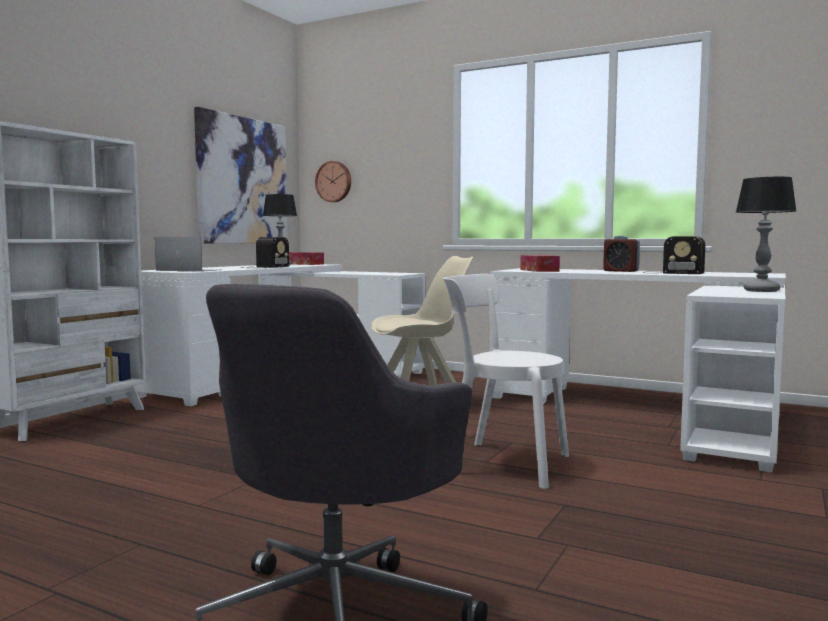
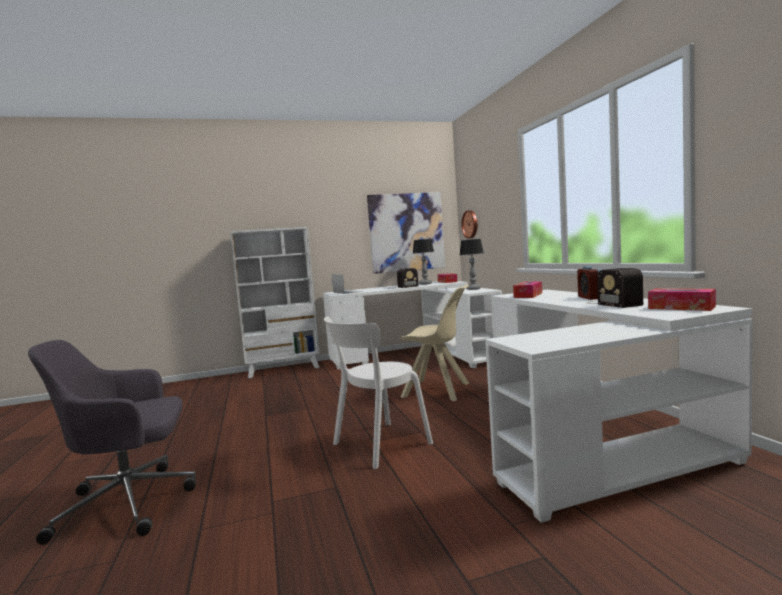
camera: 45 degrees right, 0 degrees up
white chair [443,274,569,489] -> white chair turned 105 degrees counterclockwise [324,317,433,469]
table lamp [736,177,796,292] -> table lamp moved to [460,239,484,290]
none -> tissue box [648,289,716,311]

